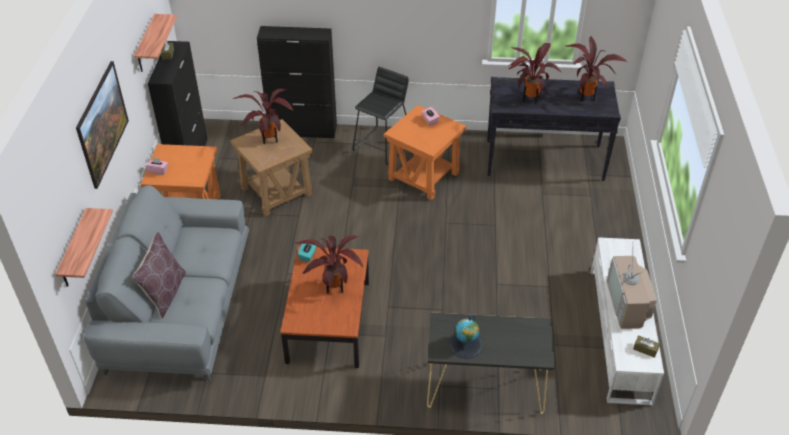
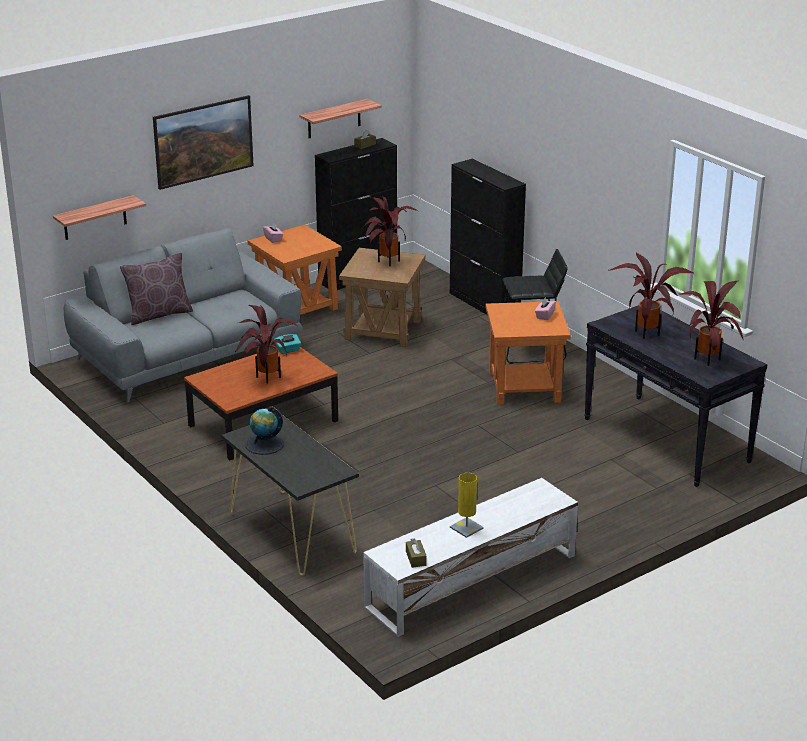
camera: 50 degrees right, 15 degrees down
television [607,256,657,329] -> yellow table lamp [450,473,484,538]

